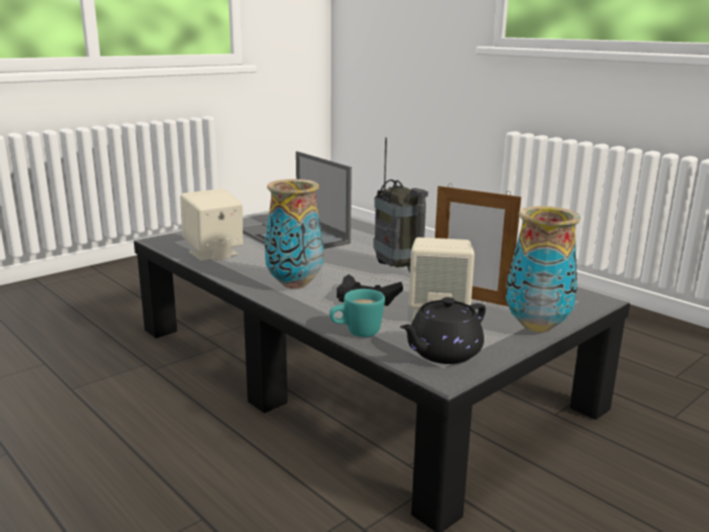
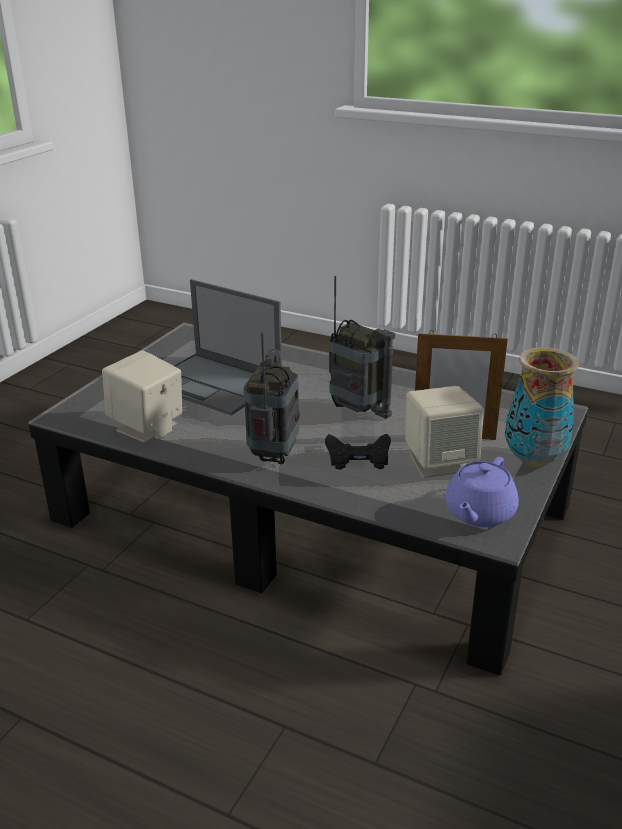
camera: 20 degrees left, 10 degrees up
vase [265,179,324,289] -> radio [243,333,300,464]
turquoise mug [329,289,385,337] -> none
black teapot [400,297,486,364] -> purple teapot [445,457,519,527]

